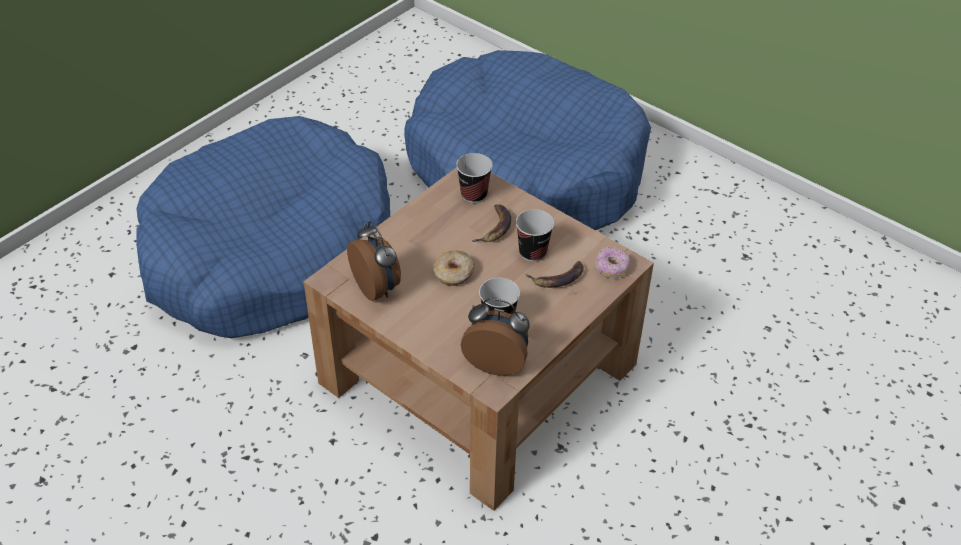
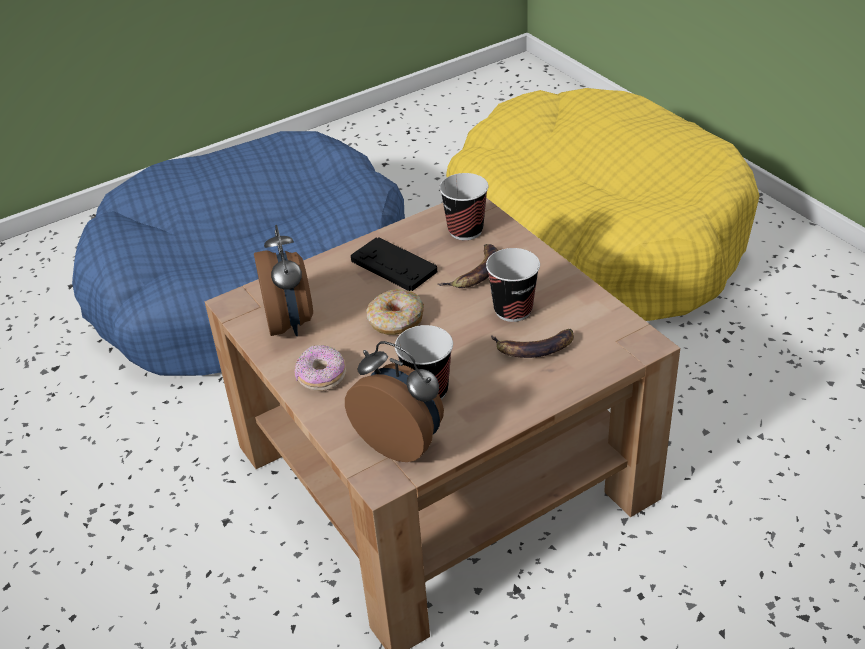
camera: 20 degrees right, 5 degrees down
blue dog bed [404,50,651,230] -> yellow dog bed [446,88,760,321]
donut [595,247,630,278] -> donut moved to [295,345,346,391]
none -> black game controller [351,237,437,291]

